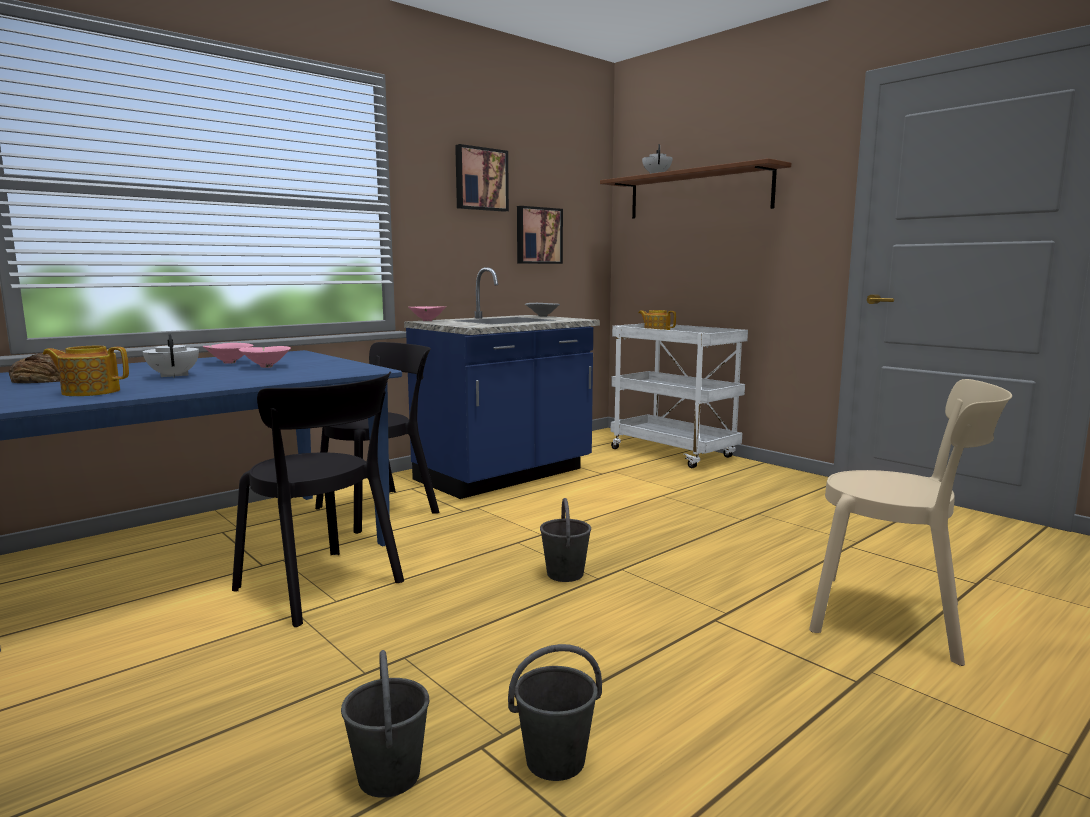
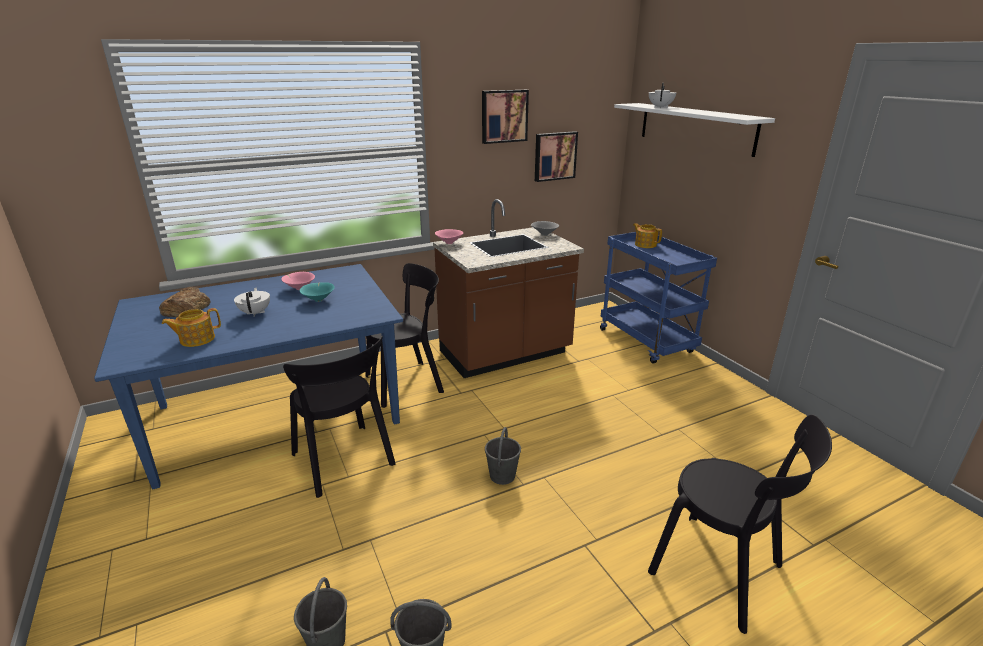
camera: 15 degrees right, 15 degrees up
teapot [43,346,129,396] -> teapot turned 45 degrees counterclockwise [162,308,221,347]
pink bowl [239,346,291,368] -> turquoise bowl [300,282,335,302]
blue counter [404,267,600,499] -> brown counter [433,199,584,378]
brown shelf [600,158,791,219] -> white shelf [614,103,775,157]
white cart [611,323,748,468] -> blue cart [600,232,717,364]
beige chair [809,379,1012,666] -> black chair [648,414,832,634]

